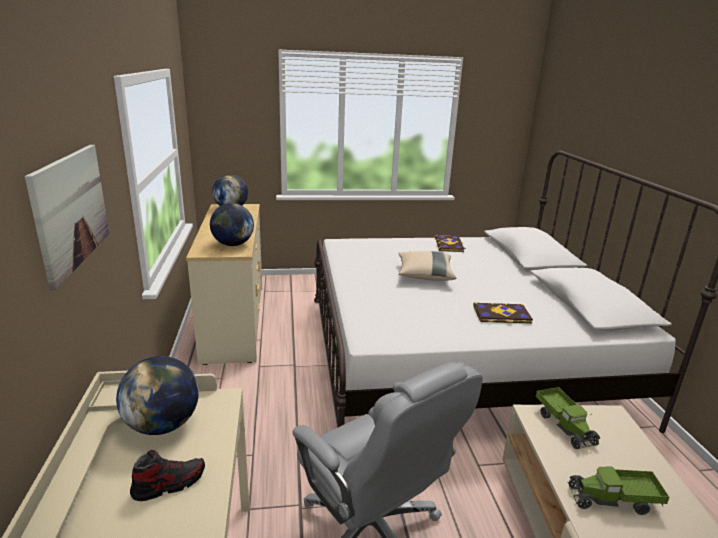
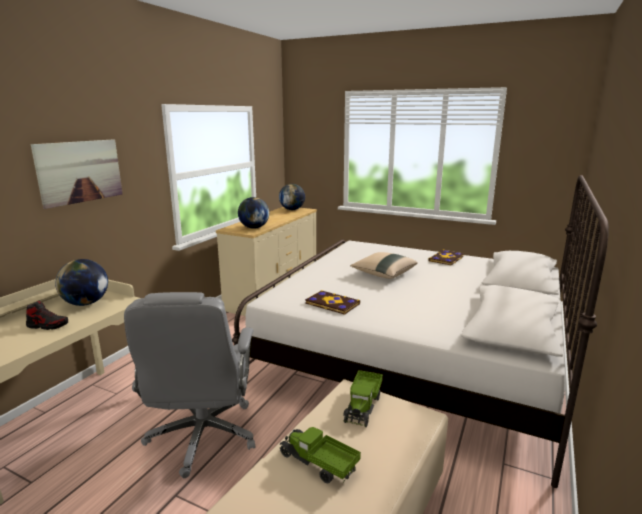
camera: 35 degrees right, 5 degrees down
book [473,302,533,324] -> book moved to [305,290,360,315]

